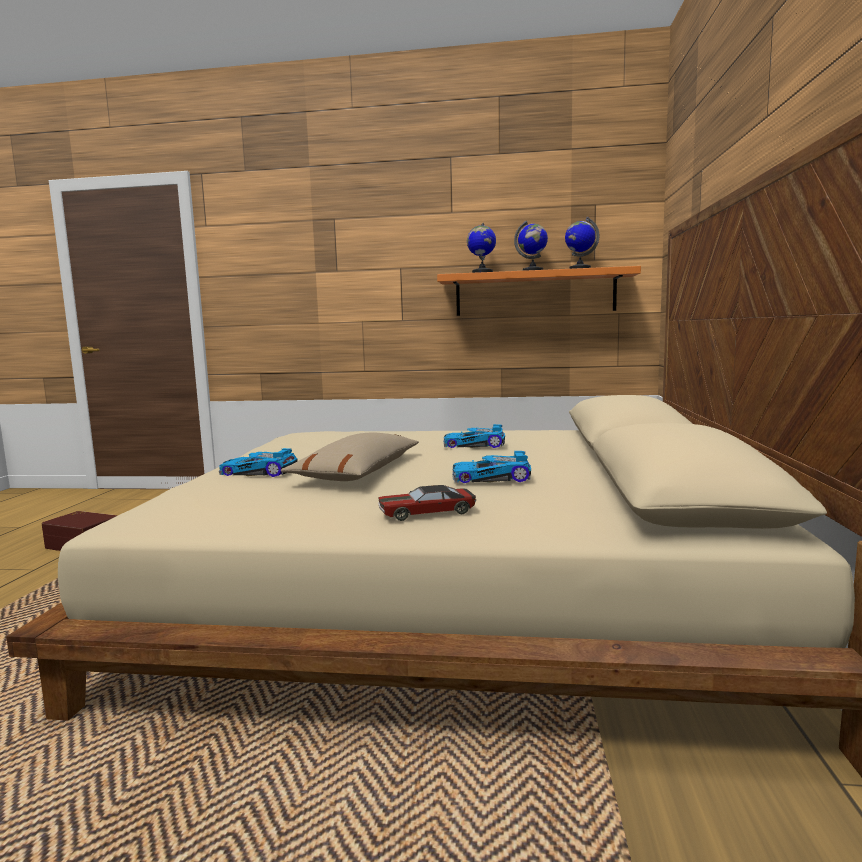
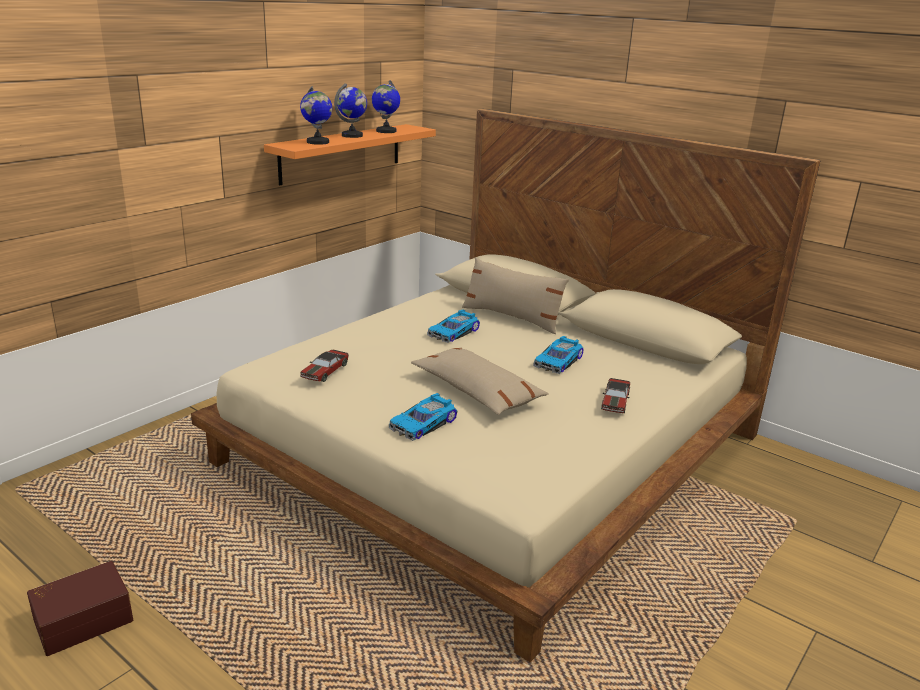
camera: 60 degrees left, 15 degrees up
none -> toy car [300,350,349,382]
none -> beige pillow [462,257,569,334]

